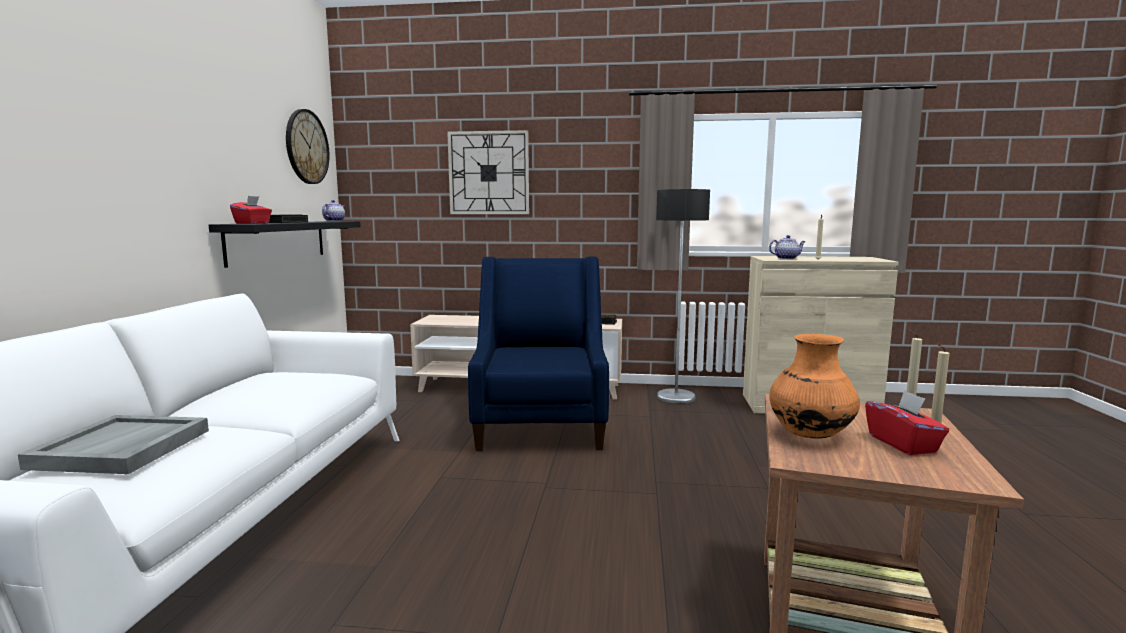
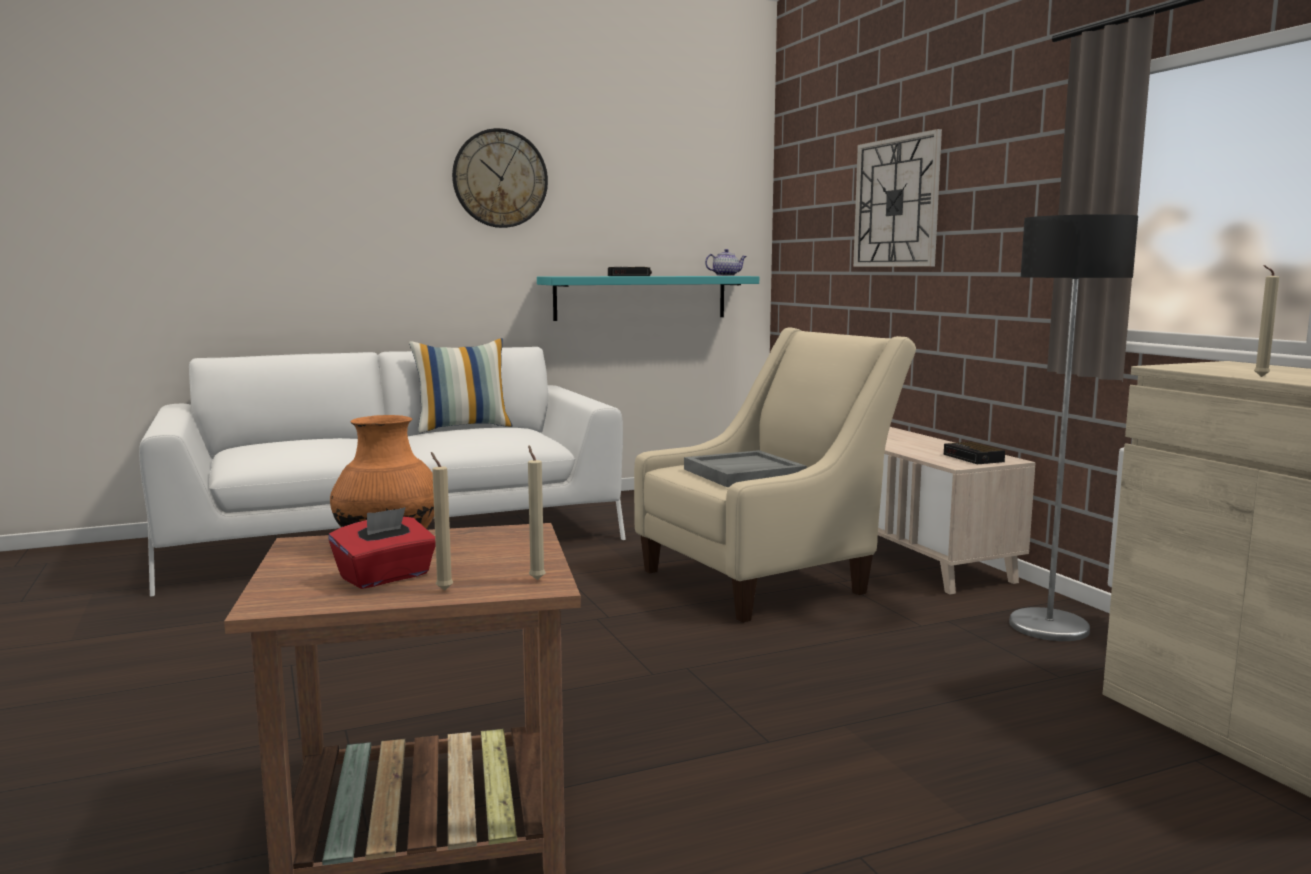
camera: 60 degrees right, 0 degrees up
grey tray [18,415,209,474] -> grey tray moved to [684,450,807,487]
black shelf [209,221,361,268] -> turquoise shelf [537,276,759,321]
red tissue box [230,196,272,224] -> none
wall clock [286,109,329,184] -> wall clock moved to [452,128,548,228]
blue armchair [468,257,609,451] -> beige armchair [634,327,916,623]
teapot [769,235,806,259] -> none
none -> pillow [409,338,513,433]

